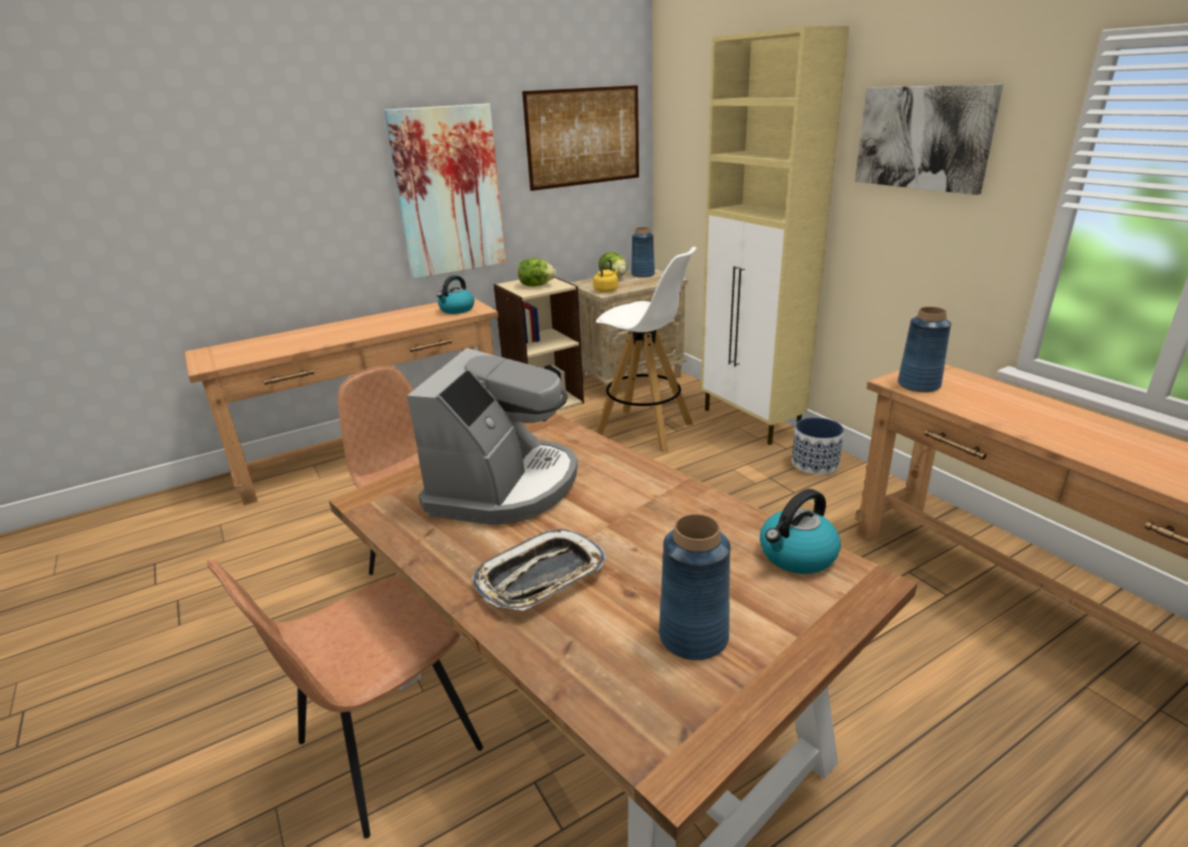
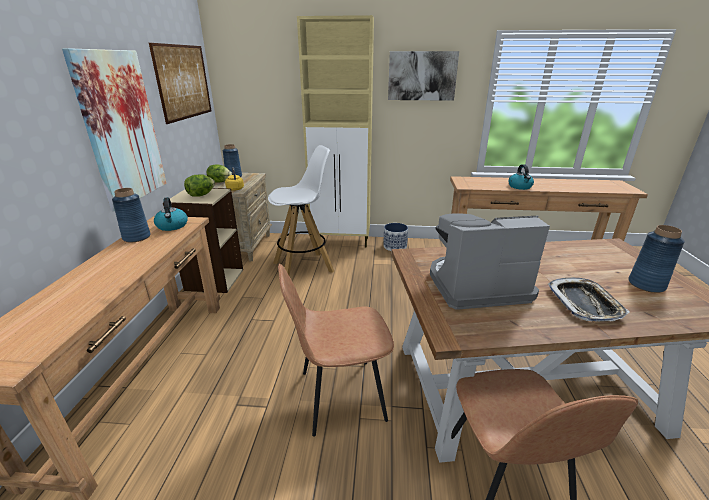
camera: 55 degrees left, 0 degrees up
coffee machine [407,348,578,525] -> coffee machine turned 60 degrees counterclockwise [430,213,550,310]
kettle [760,489,841,574] -> kettle moved to [509,164,534,190]
blue vase [898,307,951,393] -> blue vase moved to [112,188,151,242]

